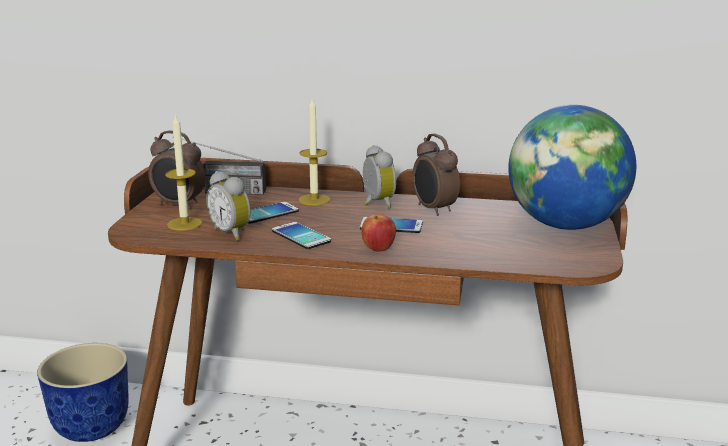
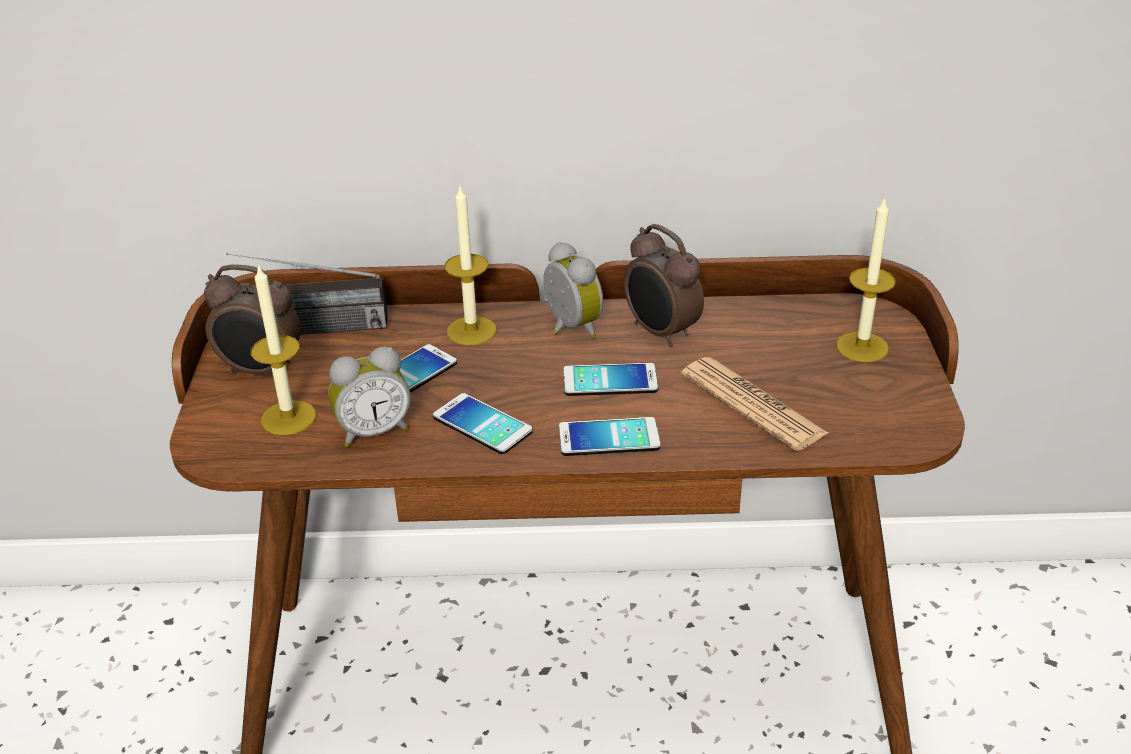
camera: 10 degrees left, 15 degrees up
planter [37,343,129,442] -> none
alarm clock [206,171,251,241] -> alarm clock turned 60 degrees counterclockwise [328,346,411,447]
apple [362,214,396,252] -> phone [559,417,661,456]
globe [508,105,636,230] -> candle [836,197,896,362]
none -> newspaper [681,357,828,451]

